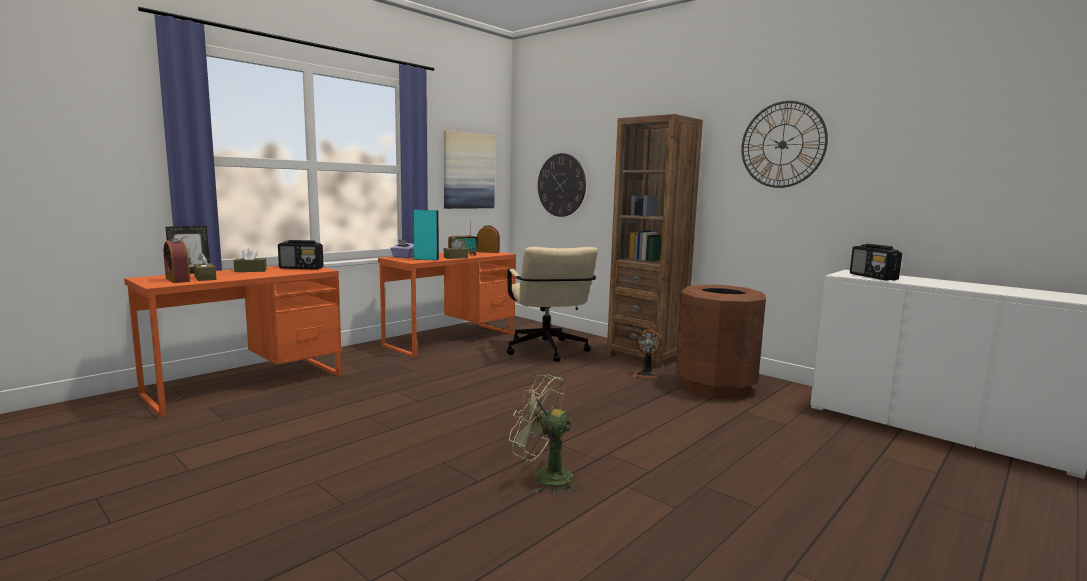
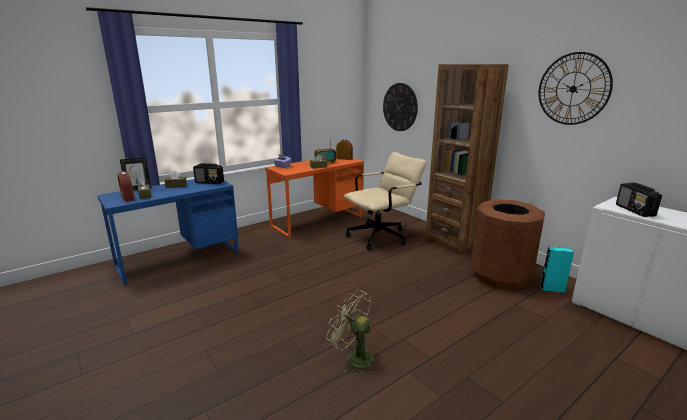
camera: 10 degrees right, 10 degrees up
orange desk [124,266,342,417] -> blue desk [97,179,239,286]
turquoise speaker [413,210,439,260] -> turquoise speaker moved to [540,247,574,293]
picture [444,130,495,209] -> none
beige office chair [506,247,598,362] -> beige office chair turned 120 degrees counterclockwise [344,152,427,250]
fan [632,329,661,380] -> none

